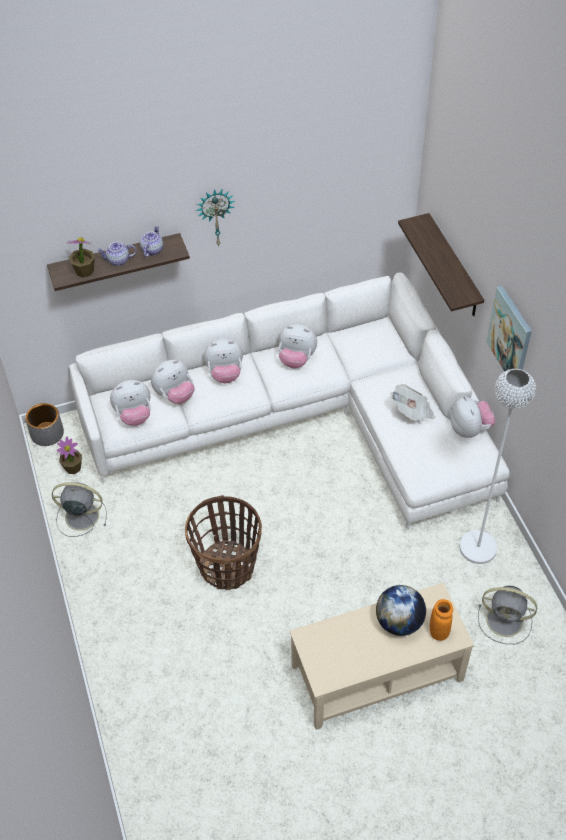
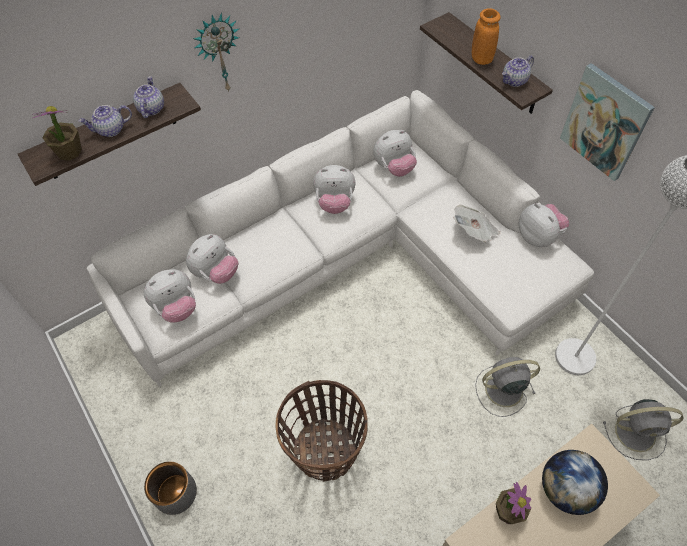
camera: 15 degrees left, 5 degrees up
grey planter [25,403,64,446] -> grey planter moved to [144,461,197,515]
grey fan [52,482,107,537] -> grey fan moved to [475,357,540,417]
potted plant [57,436,82,474] -> potted plant moved to [496,482,531,524]
plush toy [204,339,243,383] -> plush toy moved to [373,130,417,177]
orange vase [430,599,453,641] -> orange vase moved to [472,8,500,65]
none -> teapot [502,56,534,87]

